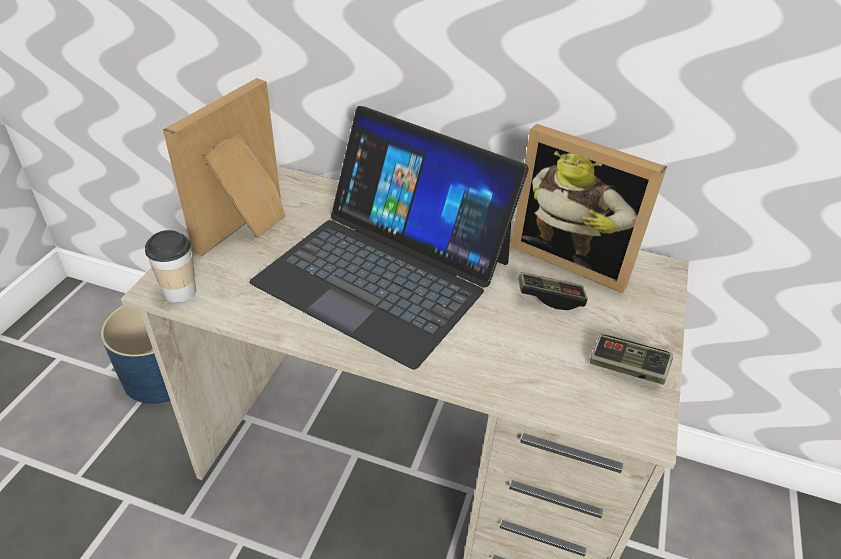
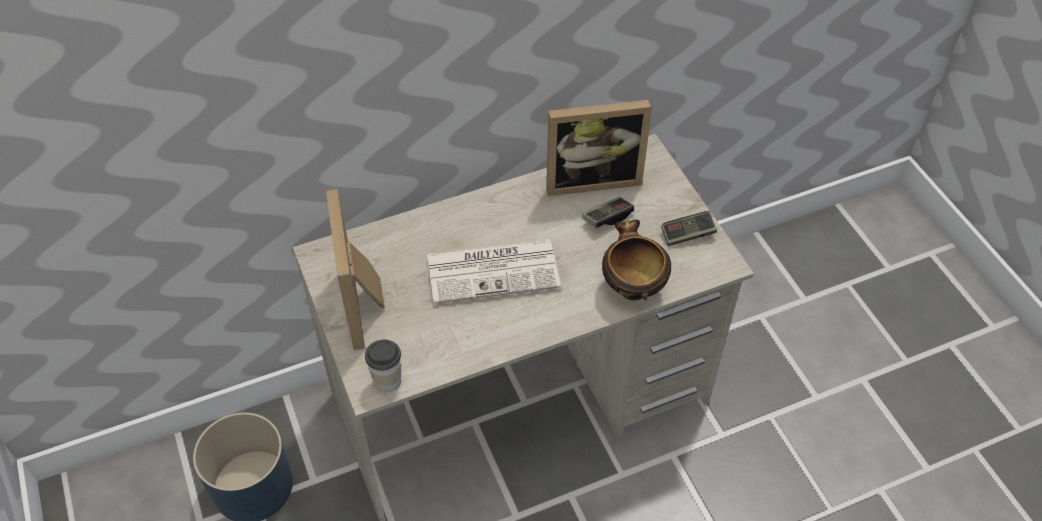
camera: 40 degrees left, 10 degrees up
laptop [249,106,529,370] -> newspaper [427,239,561,304]
none -> bowl [602,219,671,300]

